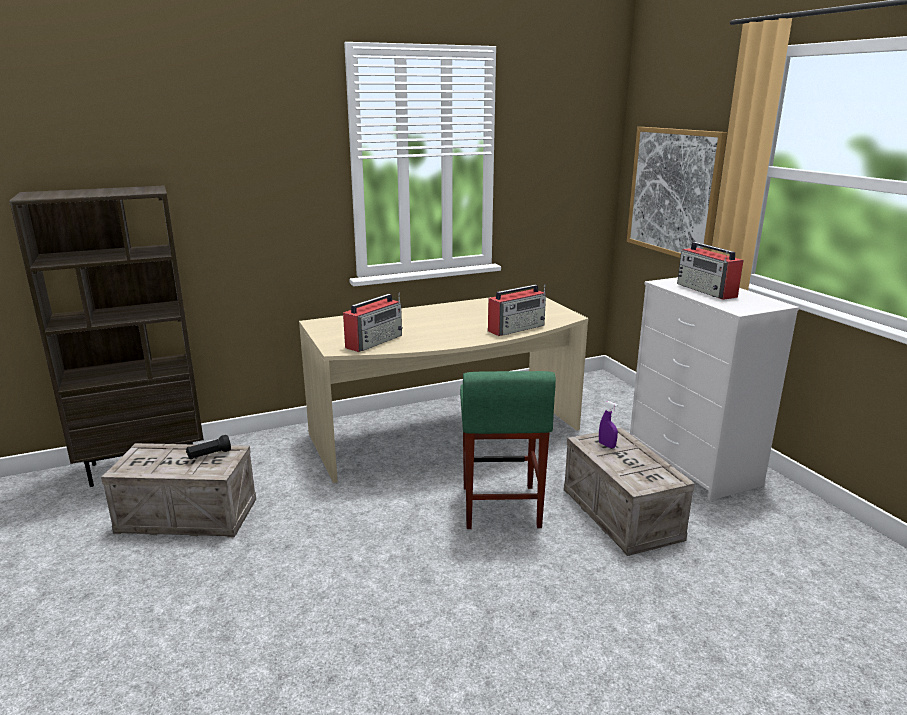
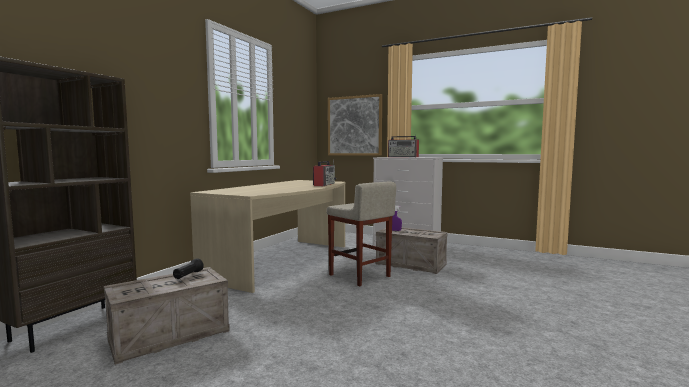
camera: 40 degrees left, 15 degrees down
radio [343,293,403,352] -> none
green stool [460,371,556,529] -> beige stool [326,182,396,286]

